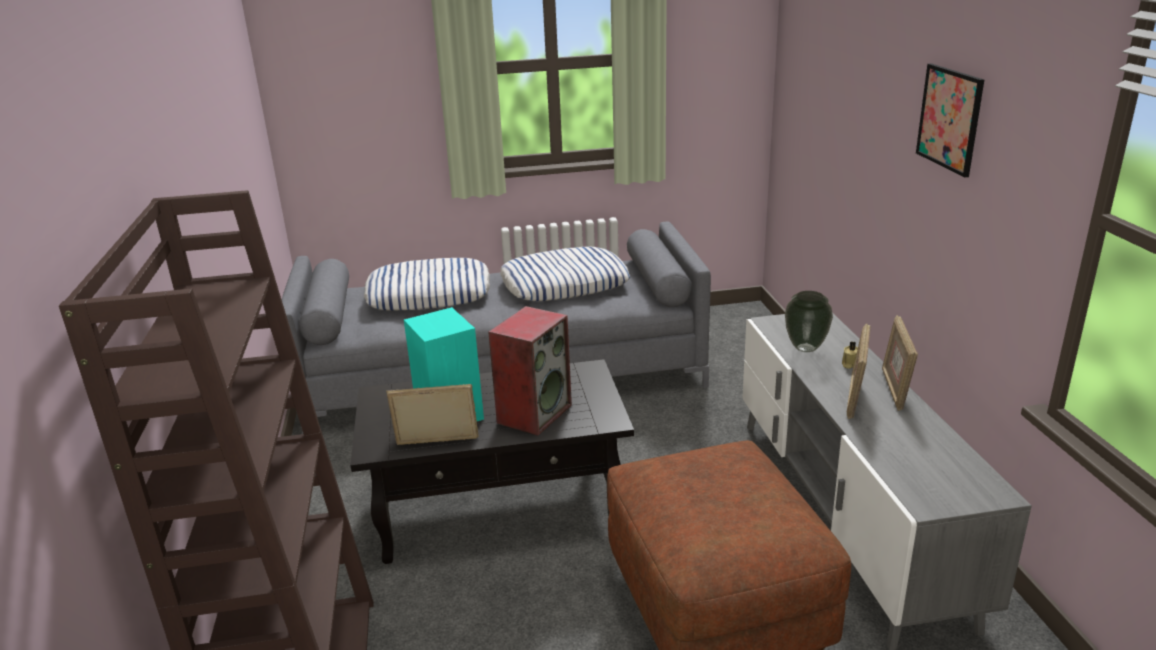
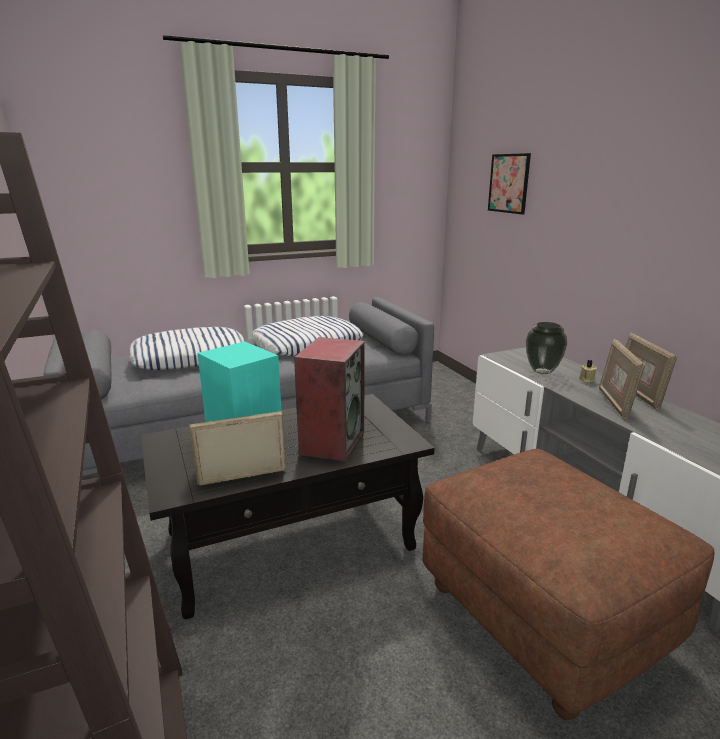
camera: 15 degrees left, 5 degrees down
picture [916,63,984,177] -> picture moved to [488,153,531,214]

